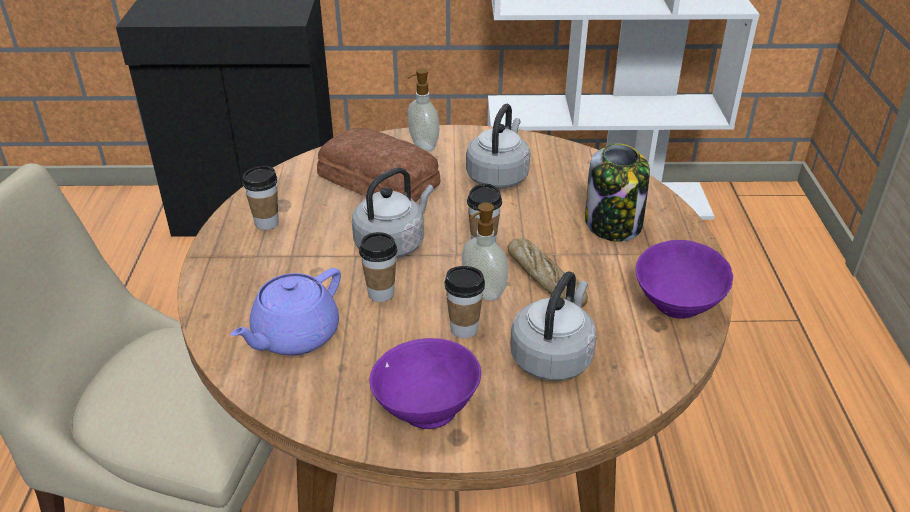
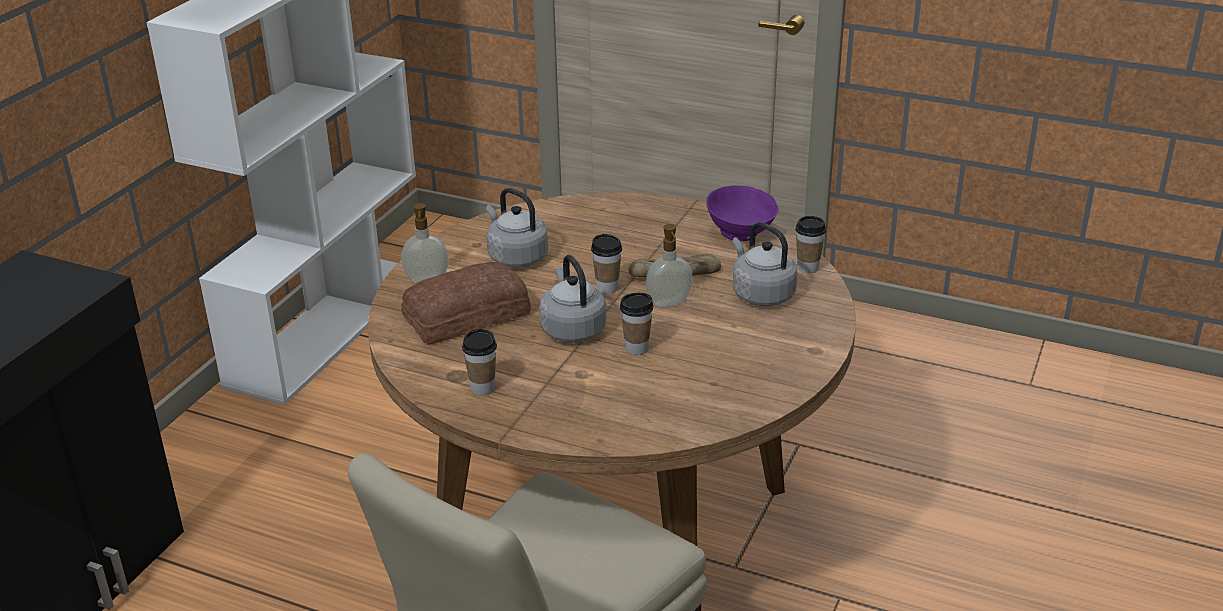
camera: 65 degrees left, 5 degrees down
purple teapot [230,268,341,356] -> none
purple bowl [369,338,481,429] -> none
cup [444,266,485,338] -> cup moved to [795,216,826,273]
jar [585,144,650,242] -> none

